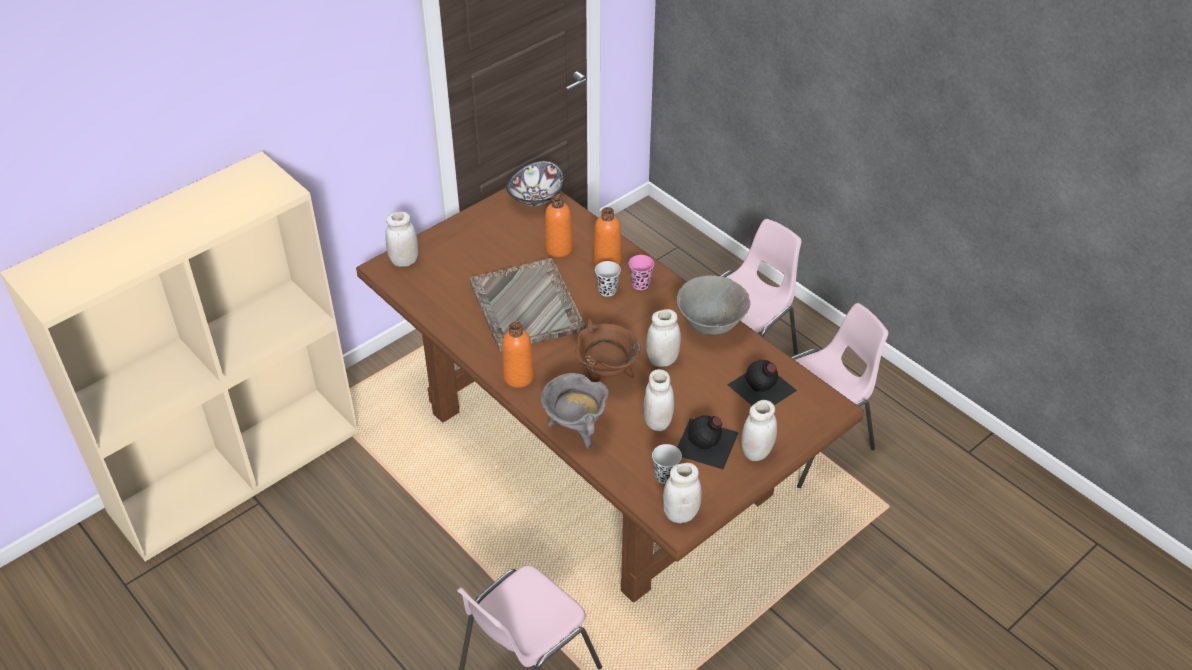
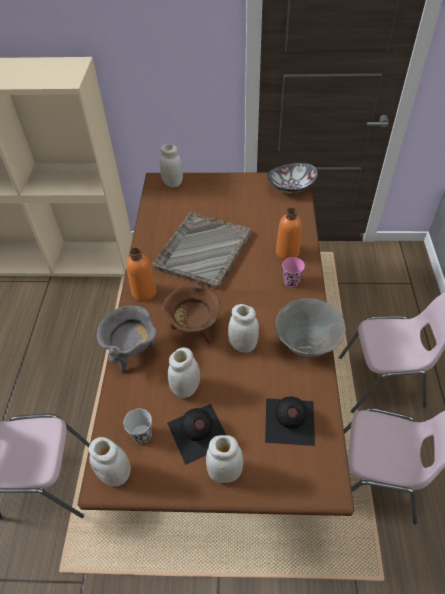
camera: 45 degrees right, 5 degrees up
orange bottle [545,194,573,257] -> none
black cup [595,261,621,297] -> none

